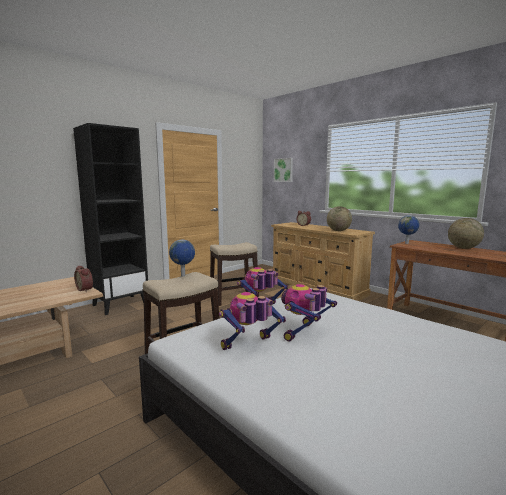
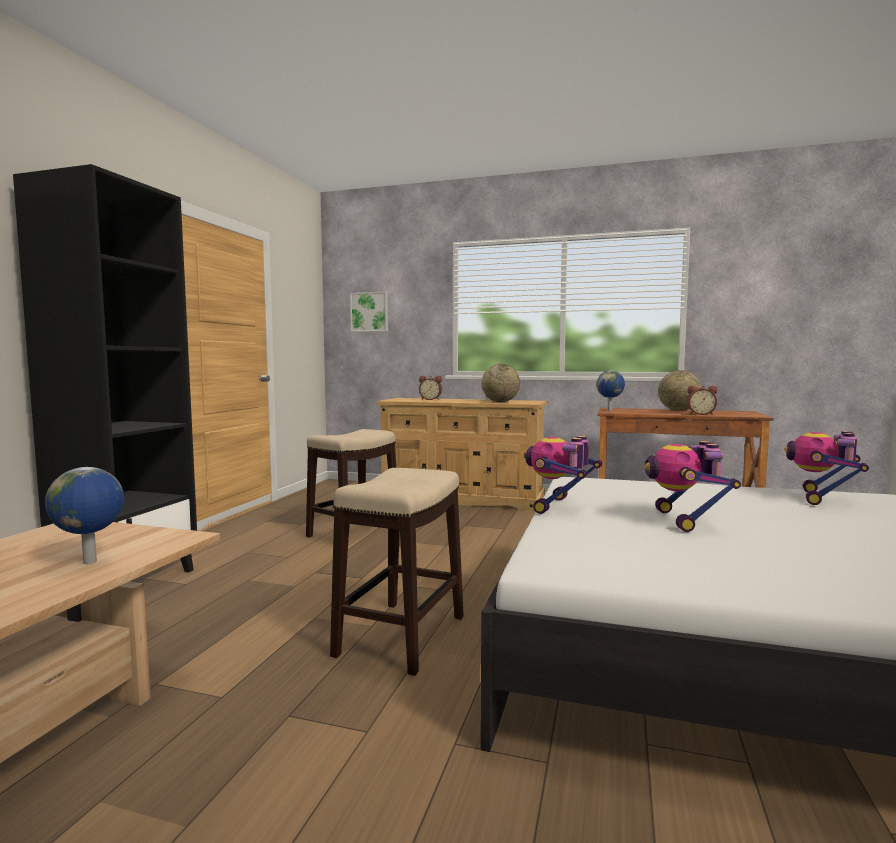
camera: 30 degrees left, 5 degrees down
alarm clock [74,265,93,292] -> alarm clock moved to [687,386,717,415]
globe [169,239,195,276] -> globe moved to [45,467,124,564]
toy robot [219,292,286,350] -> toy robot moved to [784,431,869,505]

